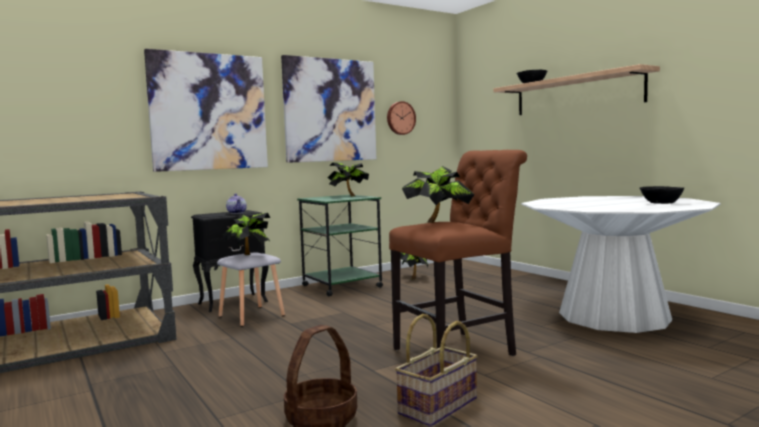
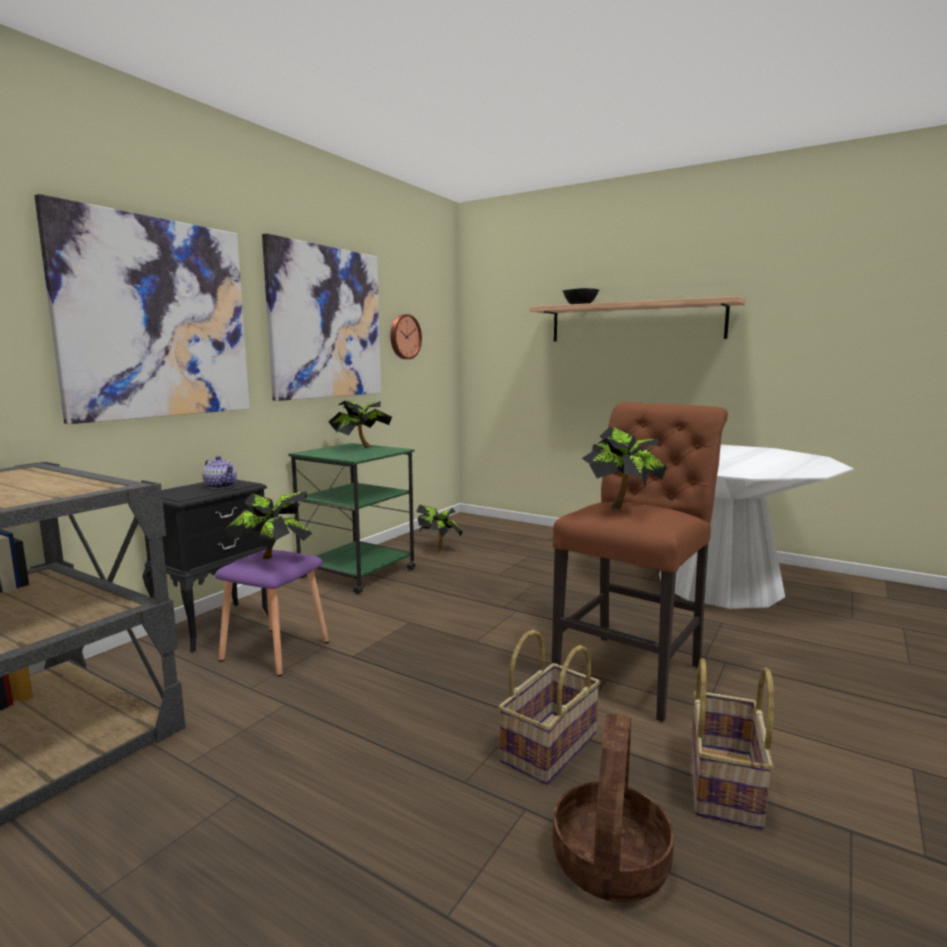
camera: 25 degrees left, 5 degrees up
grey stool [217,252,285,327] -> purple stool [215,549,329,676]
black bowl [639,186,684,204] -> none
none -> basket [498,630,600,785]

